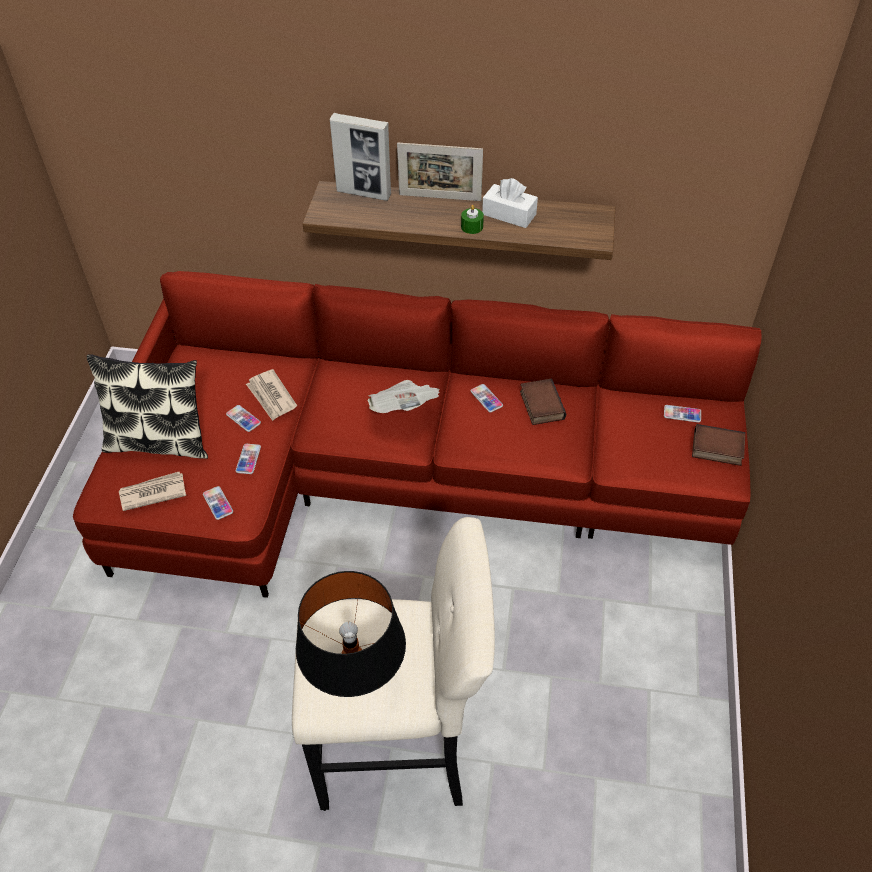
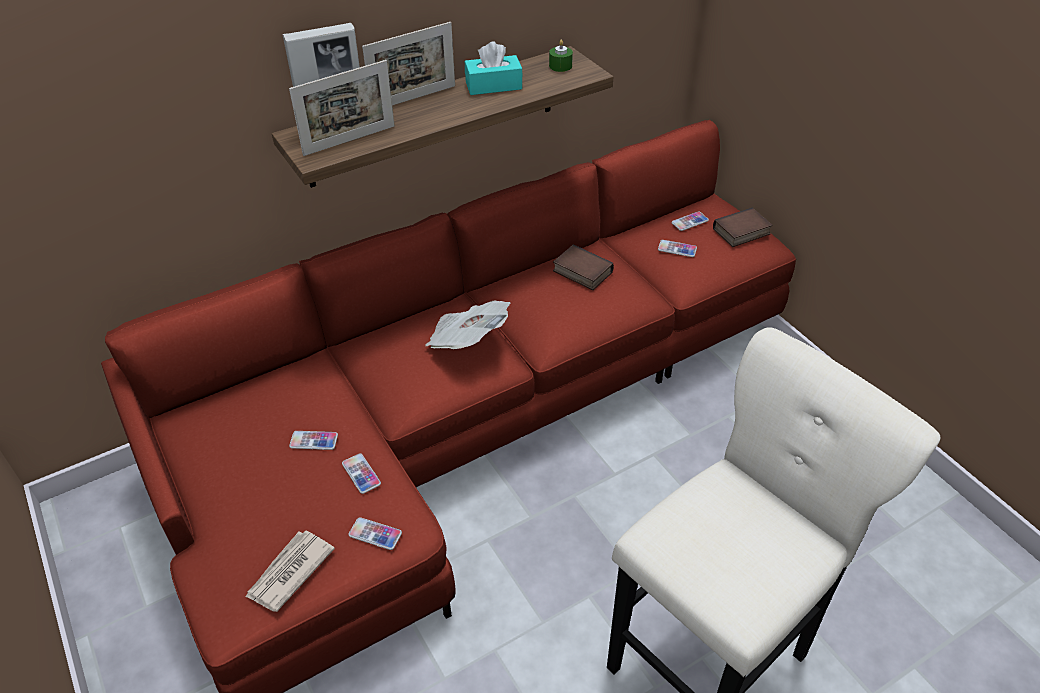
camera: 40 degrees left, 5 degrees down
pillow [87,354,208,459] -> none
newspaper [246,369,297,421] -> none
black table lamp [296,571,406,697] -> none
green candle [461,205,484,234] -> green candle moved to [549,40,573,72]
phone [471,384,503,412] -> phone moved to [658,240,697,257]
white tissue box [482,178,538,228] -> turquoise tissue box [465,41,522,95]
none -> picture frame [289,60,395,156]

